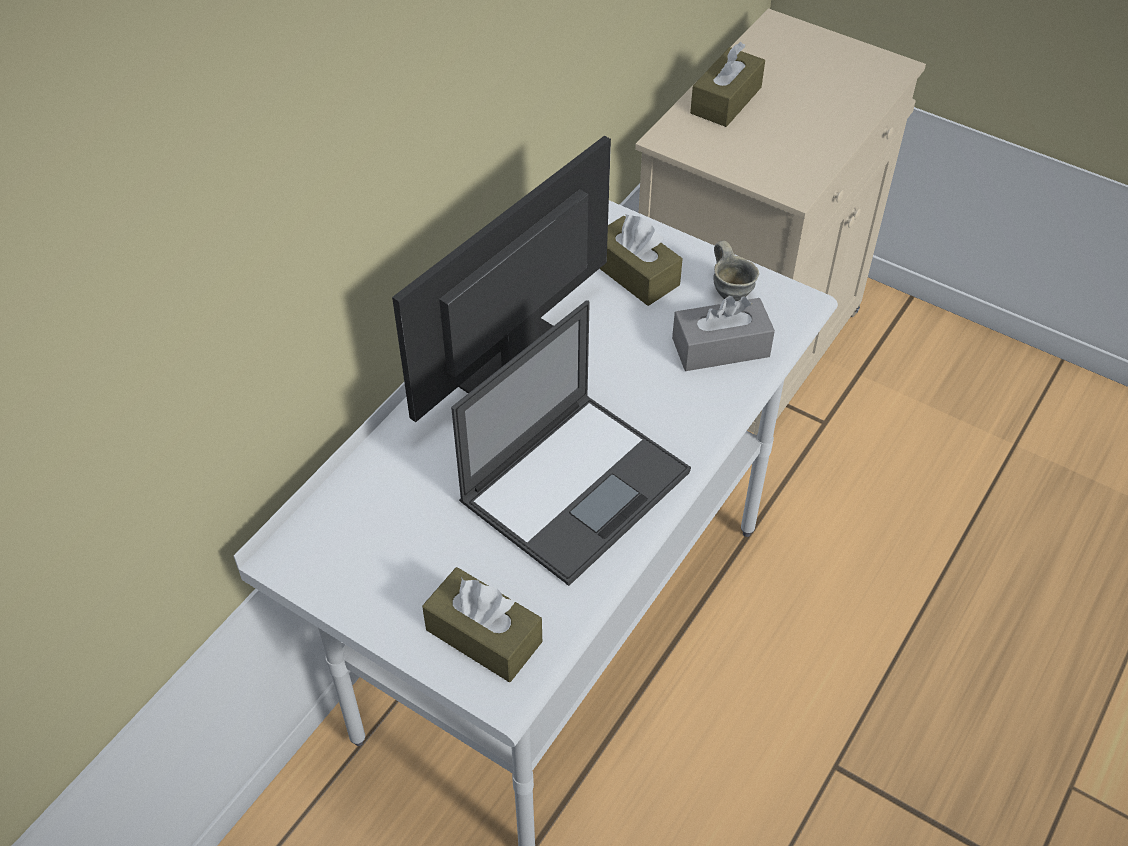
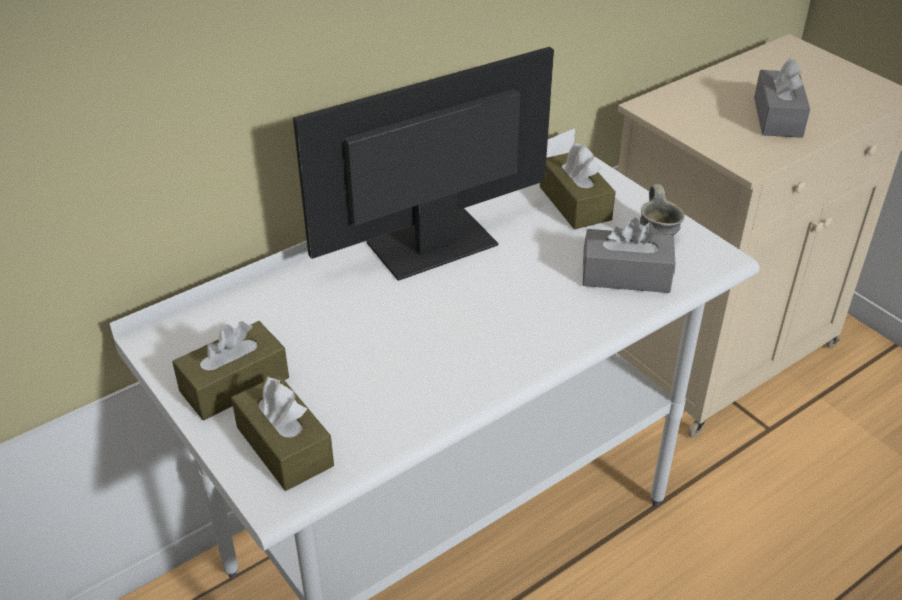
camera: 20 degrees right, 10 degrees down
laptop [451,300,691,586] -> none
brown tissue box [690,42,765,127] -> brown tissue box moved to [172,321,289,420]
none -> grey tissue box [754,58,810,138]

